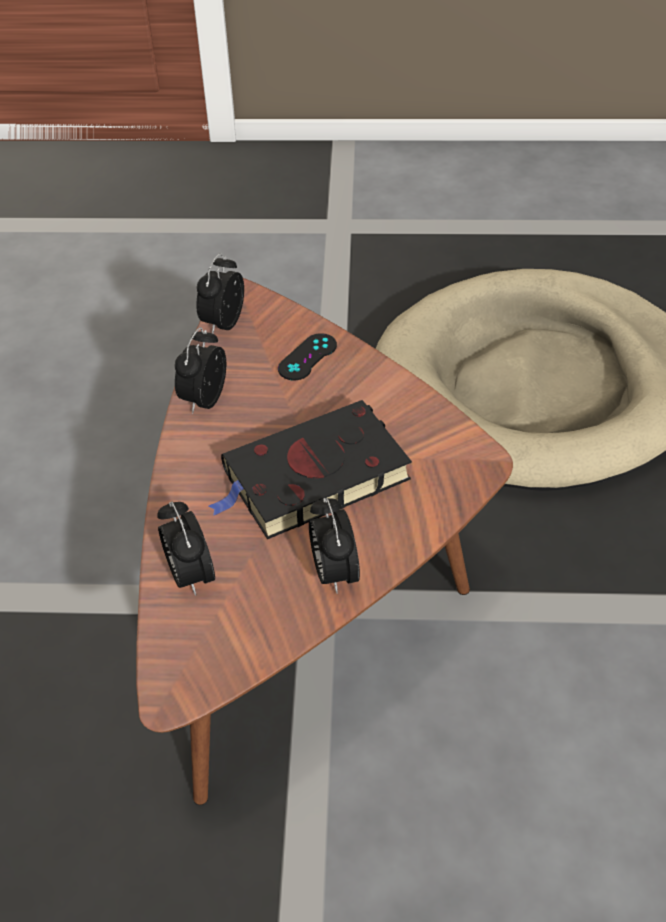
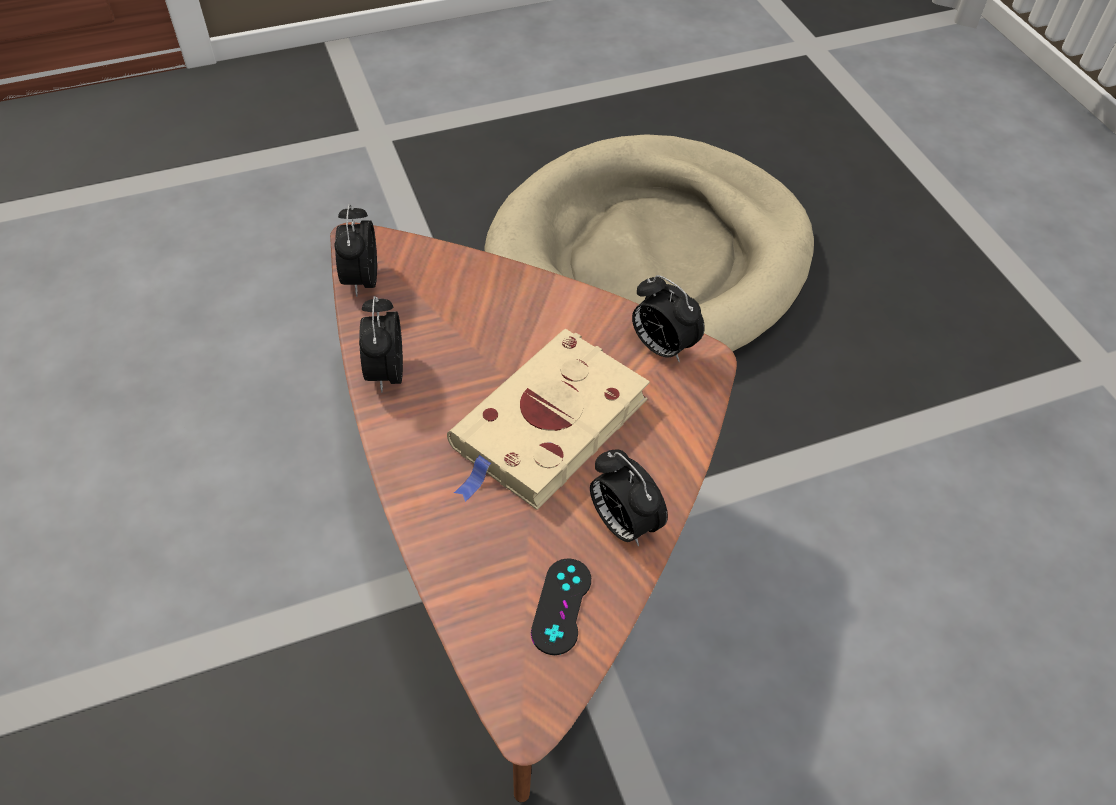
camera: 25 degrees left, 5 degrees up
alarm clock [157,501,215,596] -> alarm clock moved to [632,275,705,363]
black book [209,400,412,539] -> beige book [447,329,650,510]
black game controller [278,333,337,380] -> black game controller moved to [531,558,591,655]

